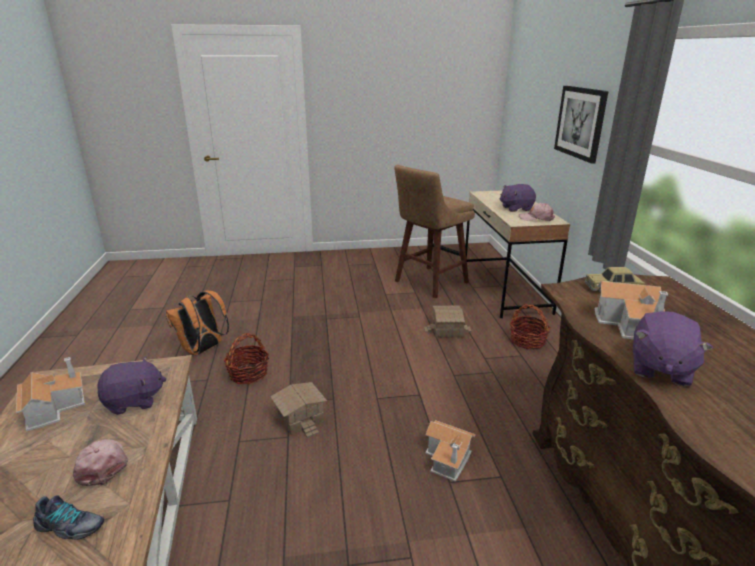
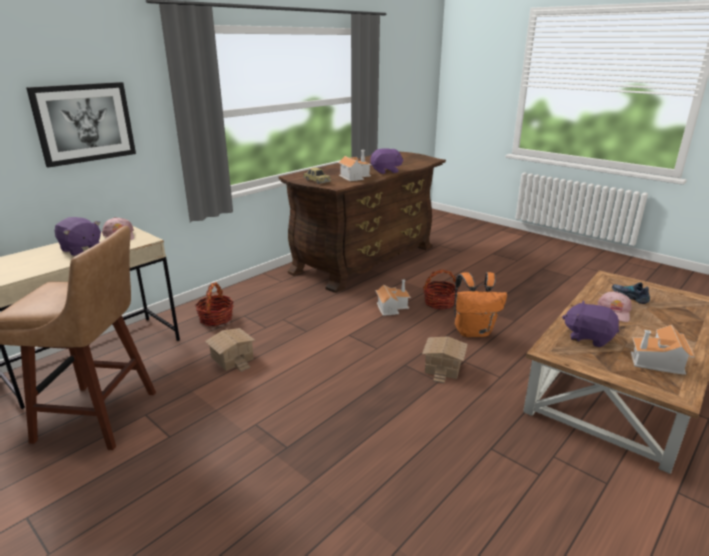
camera: 130 degrees left, 0 degrees up
orange backpack [165,291,229,355] -> orange backpack moved to [454,272,507,337]
basket [223,333,269,384] -> basket moved to [423,269,460,310]

